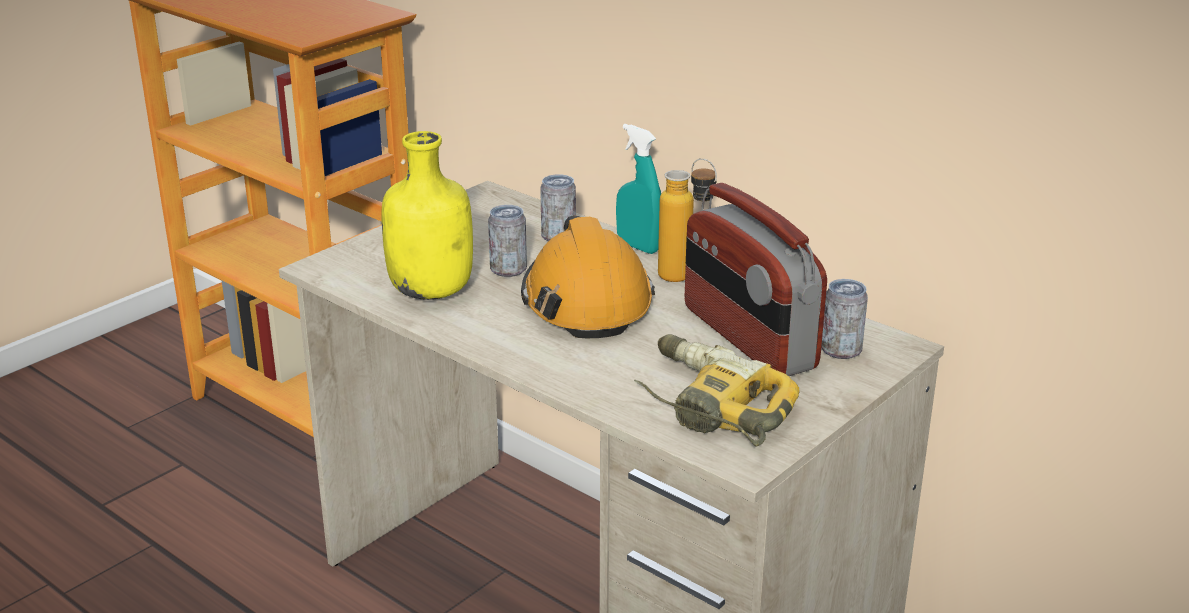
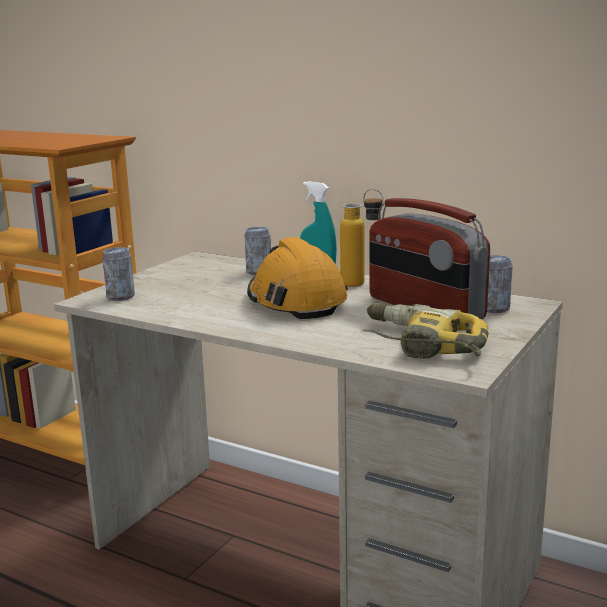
camera: 10 degrees left, 10 degrees down
yellow bottle [382,131,473,300] -> none
can [488,205,527,277] -> can moved to [102,247,135,301]

